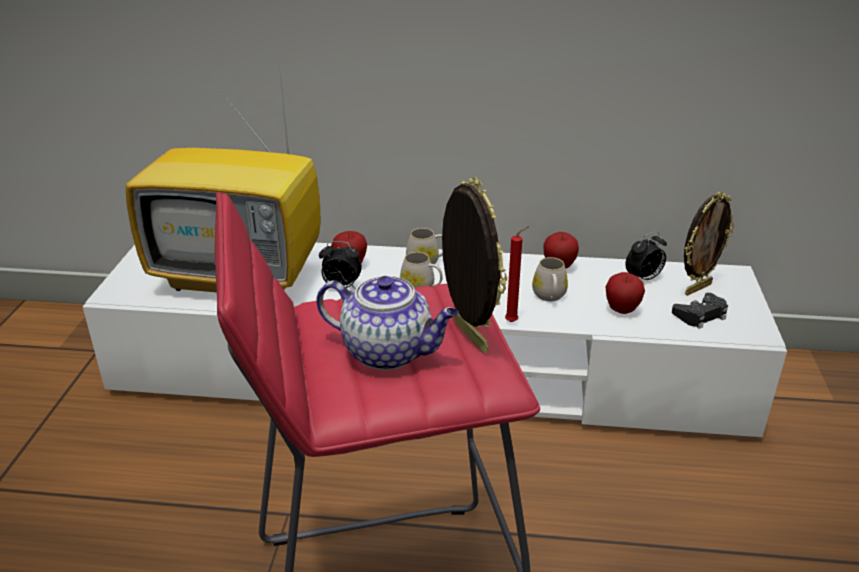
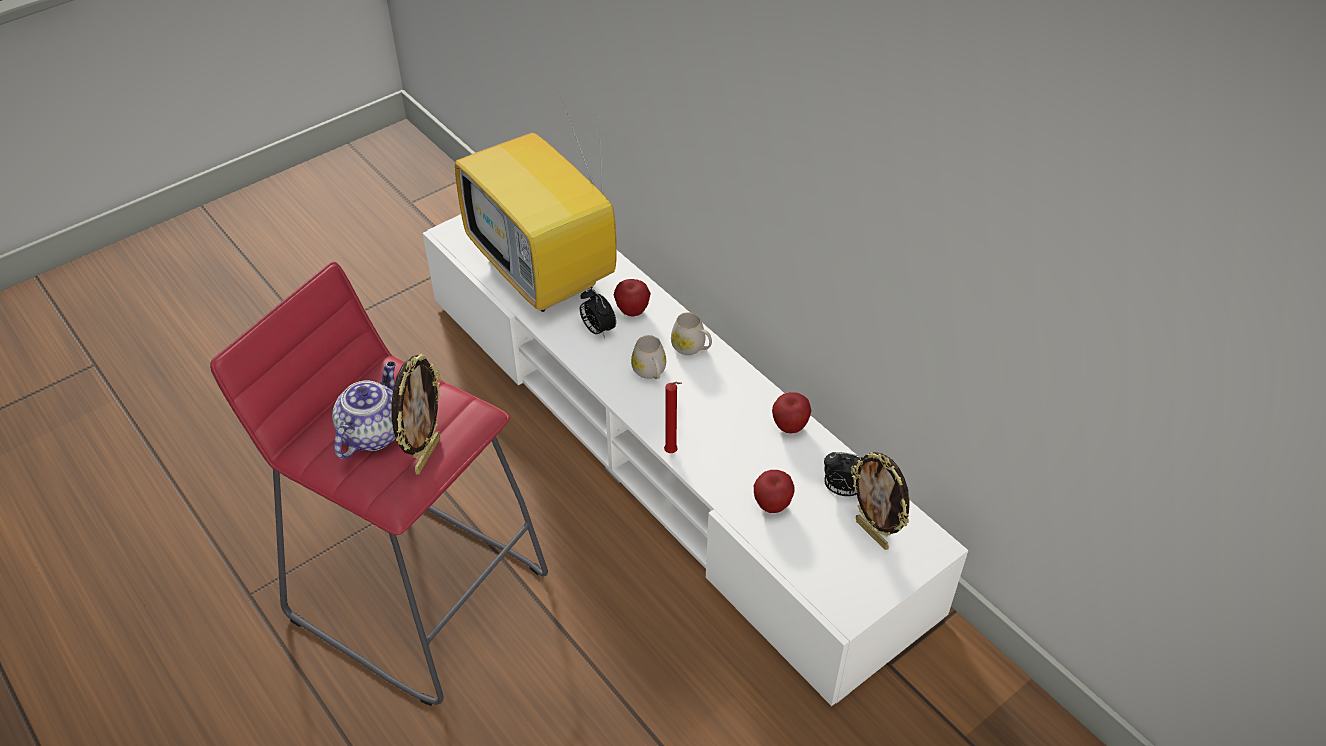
camera: 45 degrees right, 15 degrees up
teapot [316,276,459,370] -> teapot turned 135 degrees counterclockwise [332,361,396,459]
white mug [532,257,568,301] -> none
black game controller [672,293,728,329] -> none
picture frame [684,192,734,296] -> picture frame turned 45 degrees clockwise [851,452,910,550]

